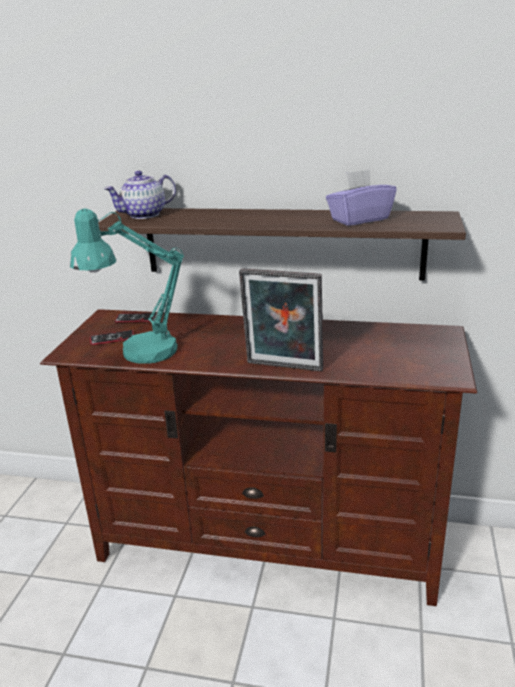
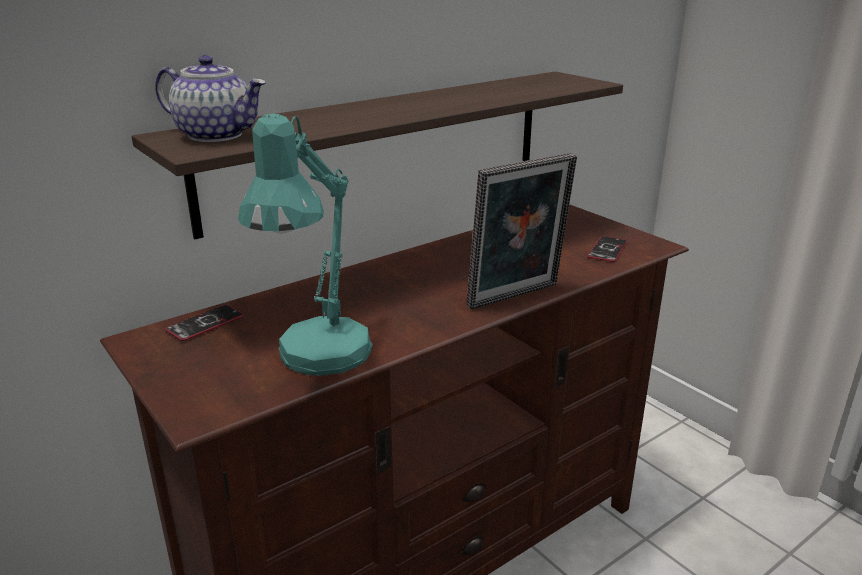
camera: 50 degrees left, 0 degrees up
phone [90,330,134,345] -> phone moved to [587,236,628,262]
teapot [104,171,176,219] -> teapot turned 75 degrees counterclockwise [155,55,266,142]
purple tissue box [326,169,397,226] -> none

